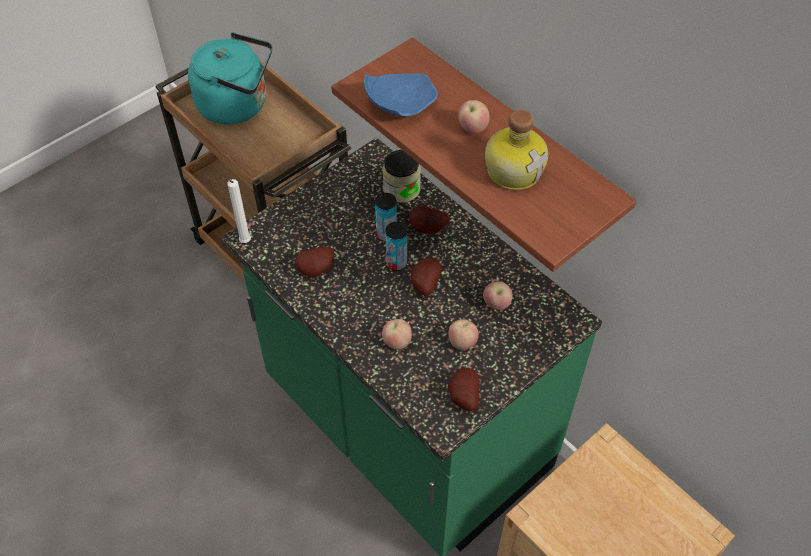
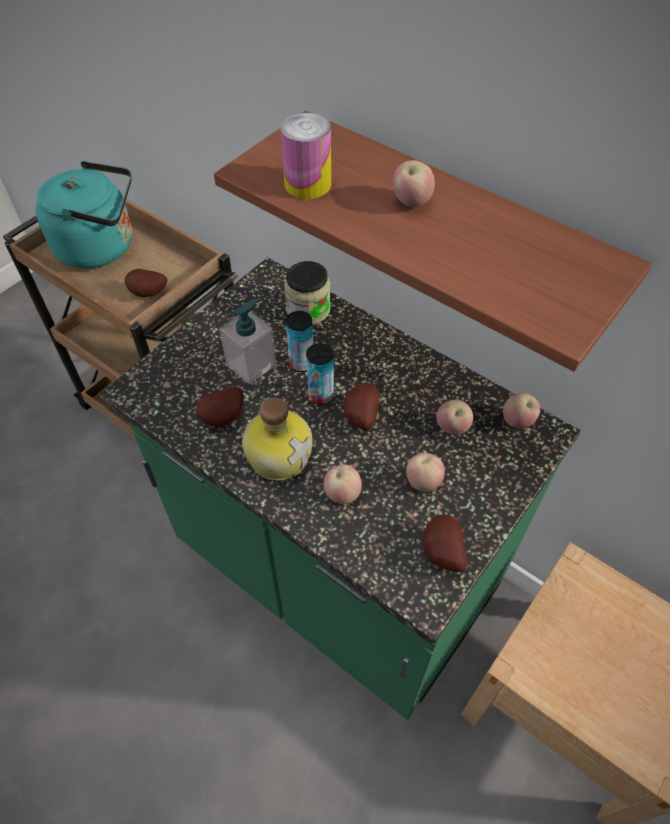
camera: 10 degrees left, 0 degrees up
white candle [220,177,251,243] -> none
blue plate [364,73,438,116] -> can [281,113,331,199]
potato [409,206,449,234] -> potato moved to [125,269,167,297]
bottle [485,110,548,190] -> bottle moved to [242,398,313,481]
none -> soap dispenser [219,298,276,384]
none -> apple [503,393,540,429]

